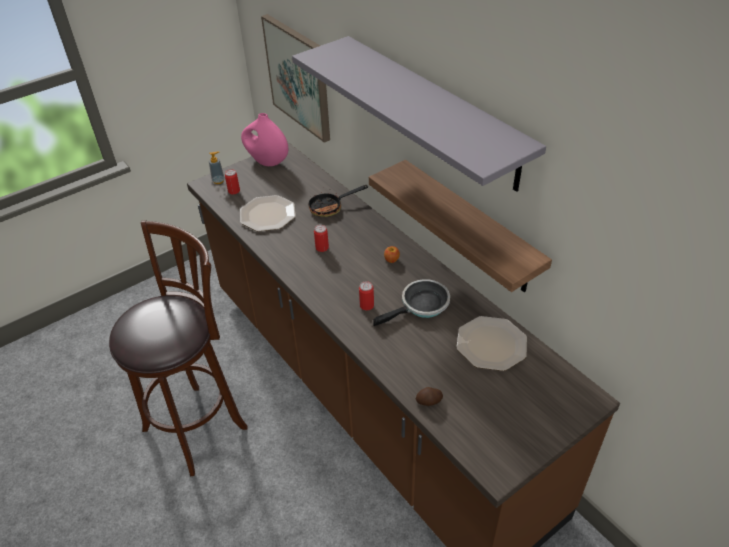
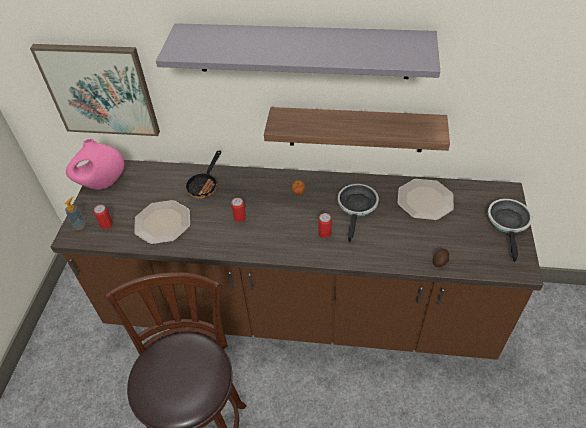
camera: 45 degrees left, 5 degrees up
none -> frying pan [488,199,533,262]

